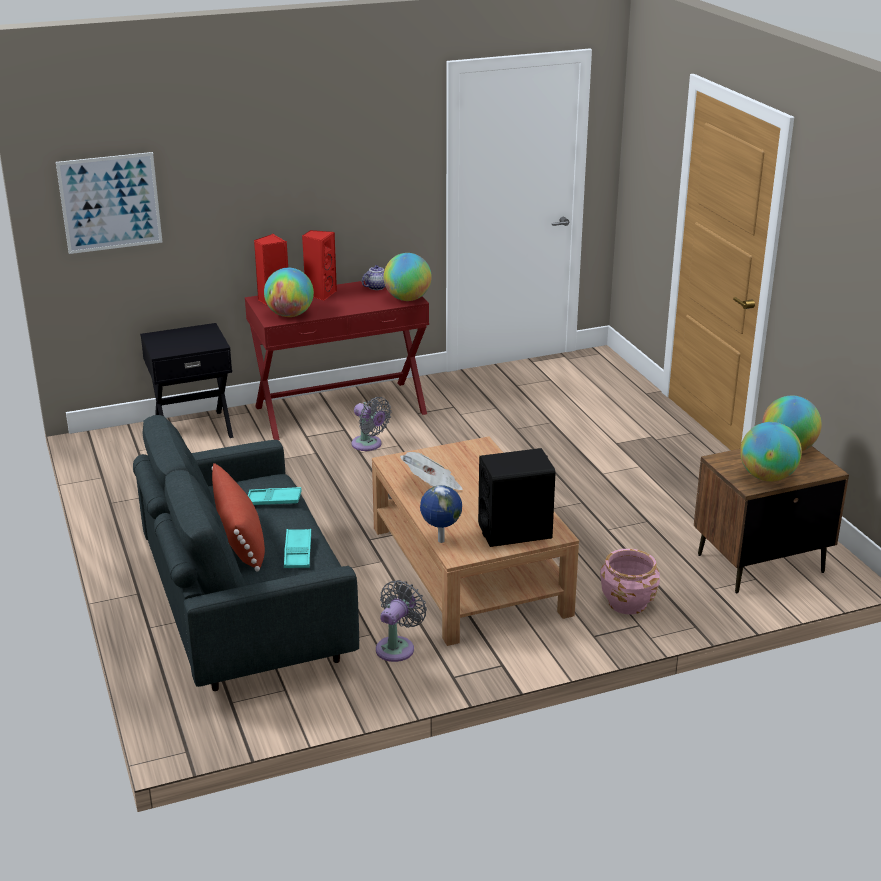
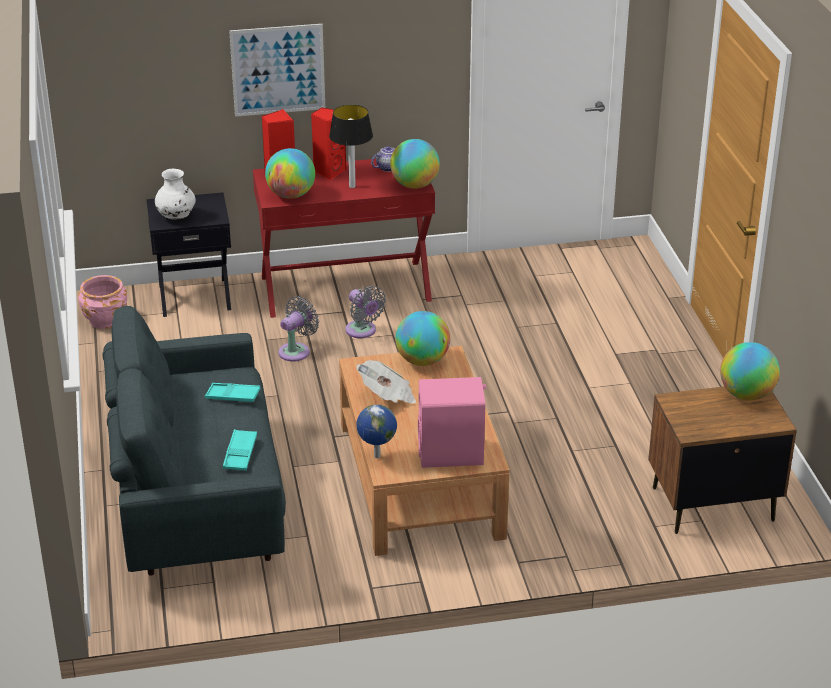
camera: 10 degrees right, 5 degrees up
picture [56,152,163,254] -> picture moved to [229,24,325,117]
red pillow [212,463,265,571] -> none
grey fan [376,580,427,662] -> grey fan moved to [278,296,319,362]
black speaker [478,448,555,547] -> pink speaker [418,377,486,468]
pink planter [600,549,660,615] -> pink planter moved to [78,275,127,329]
globe [740,422,802,482] -> globe moved to [395,311,450,366]
none -> white vase [155,169,196,220]
none -> table lamp [329,105,373,188]

